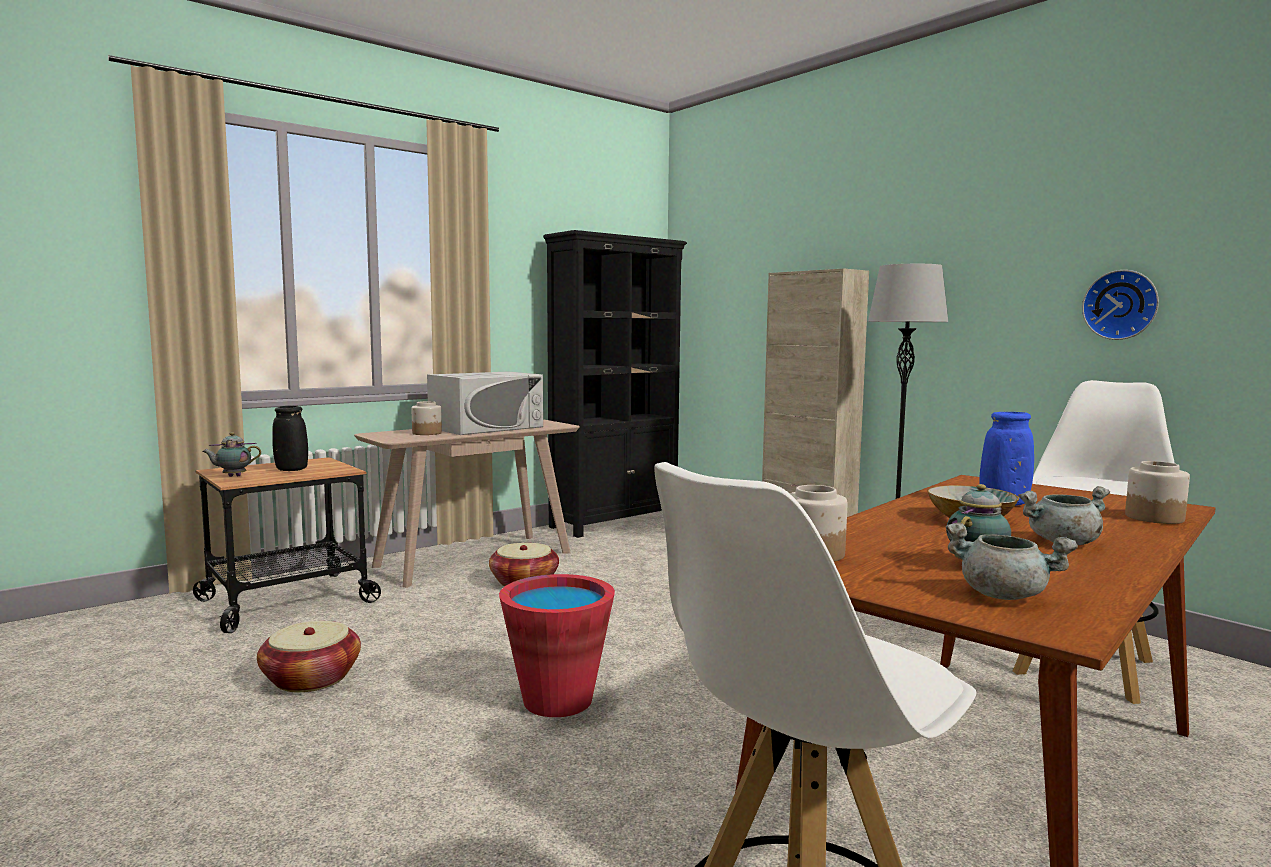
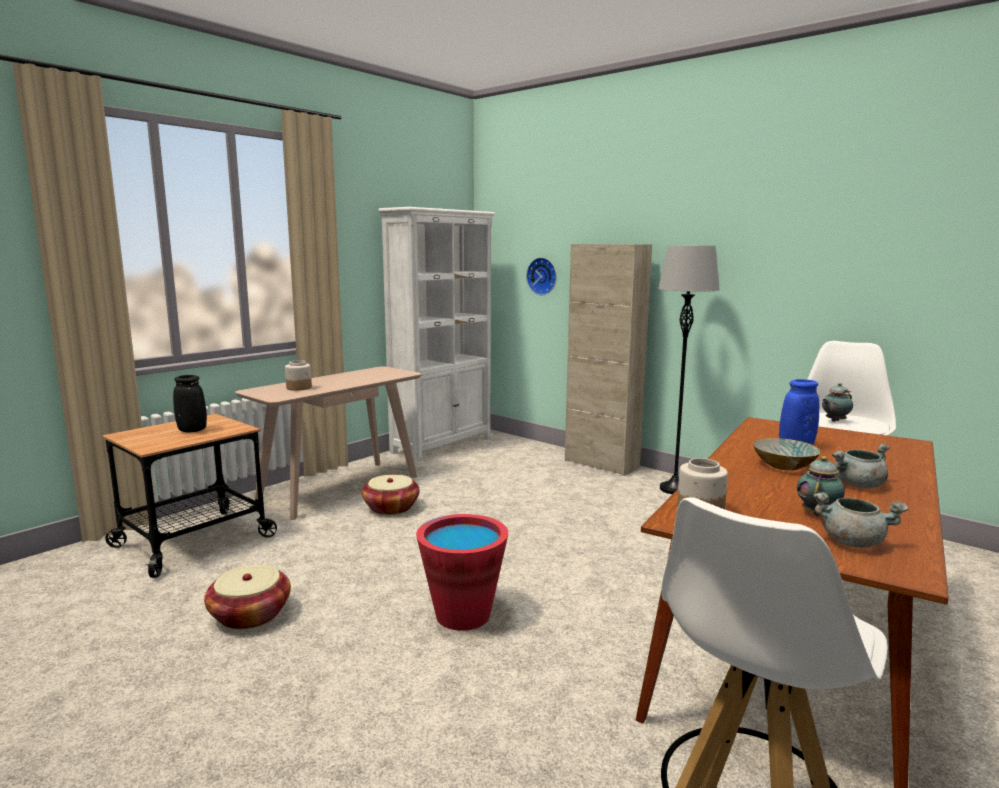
camera: 10 degrees left, 5 degrees up
teapot [202,432,261,477] -> teapot moved to [822,383,853,422]
white microwave [427,372,543,435] -> none
black bookcase [543,230,687,538] -> white bookcase [378,207,495,462]
wall clock [1082,270,1159,340] -> wall clock moved to [526,257,557,296]
jar [1125,461,1190,524] -> none

